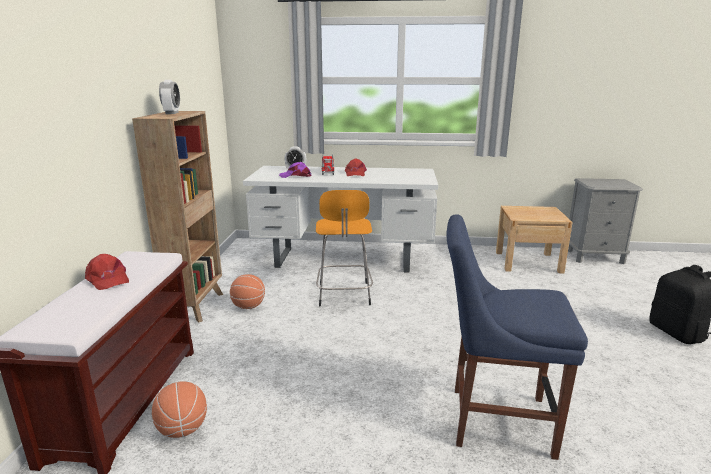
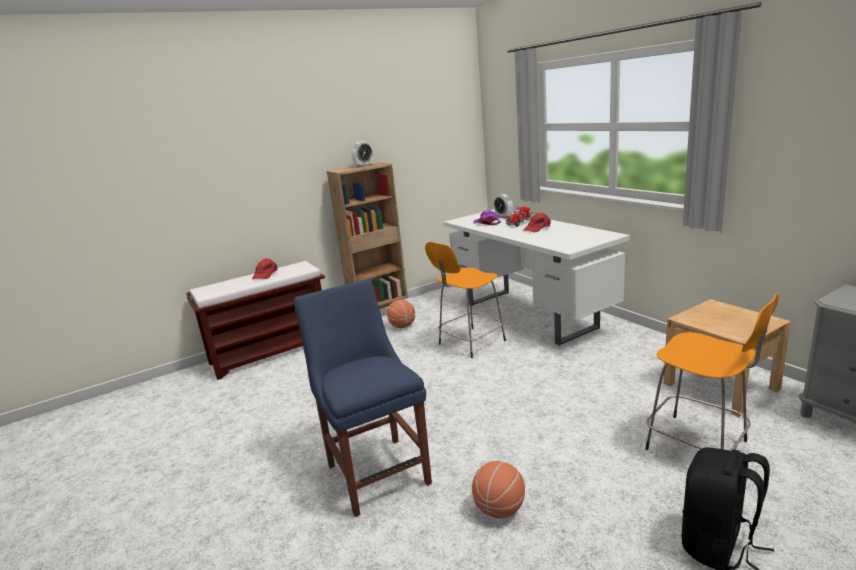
camera: 55 degrees right, 0 degrees up
basketball [152,382,207,438] -> basketball moved to [472,461,525,518]
none -> orange stool [645,294,779,451]

